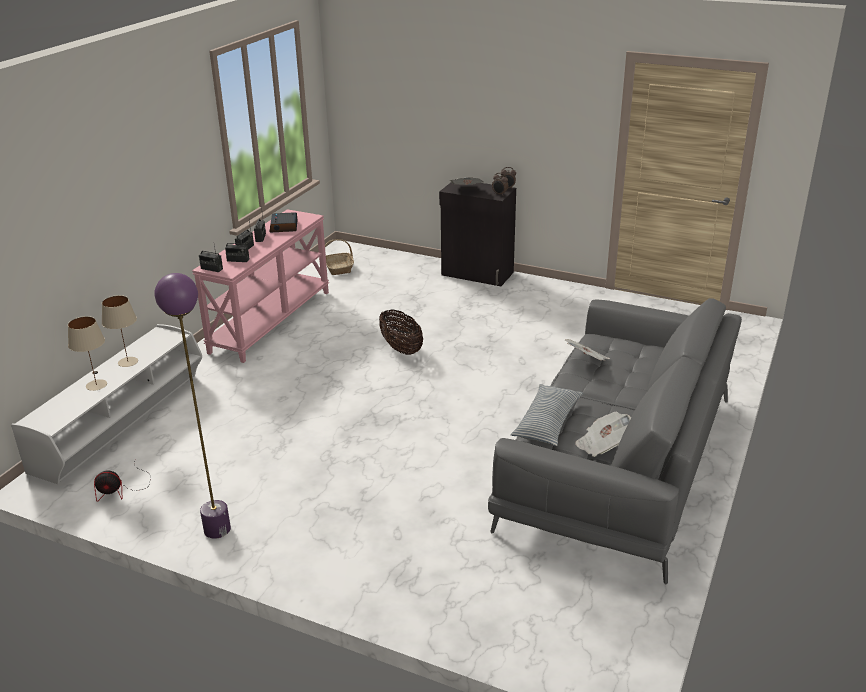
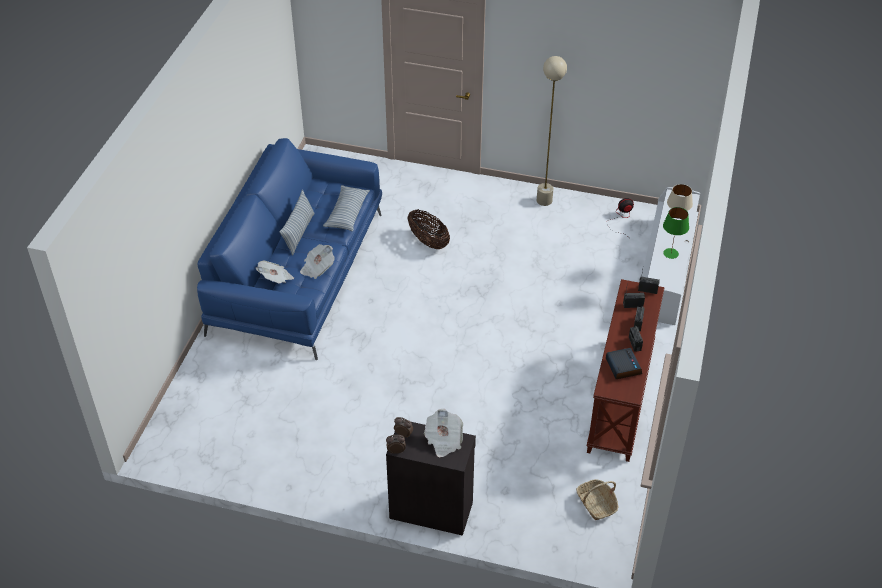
camera: 170 degrees right, 15 degrees up
beige table lamp [102,295,138,367] -> green table lamp [663,207,689,259]
purple floor lamp [154,273,231,539] -> beige floor lamp [537,56,567,206]
pink console table [192,209,329,363] -> brown console table [587,279,665,462]
basket [379,310,423,355] -> basket moved to [408,209,450,249]
grey sofa [488,298,742,585] -> blue sofa [197,138,382,360]
newspaper [575,412,631,457] -> newspaper moved to [256,261,294,284]
none -> pillow [280,190,315,256]

